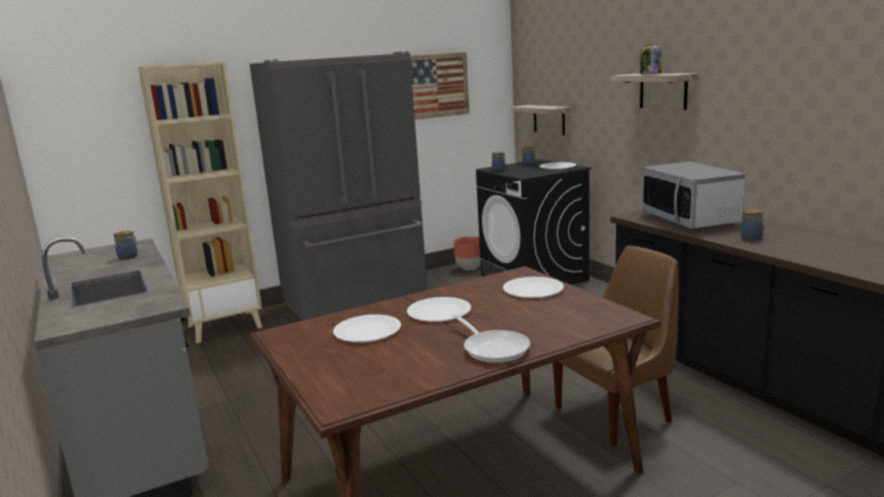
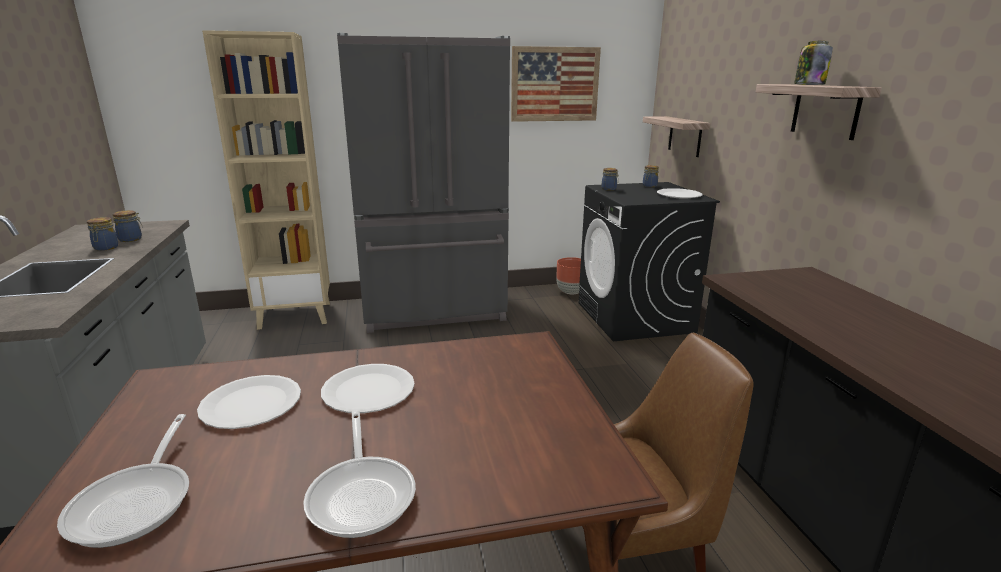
camera: 15 degrees right, 5 degrees up
white plate [503,277,564,298] -> none
microwave [642,162,745,229] -> none
jar [741,209,764,240] -> jar moved to [87,217,118,251]
none -> frying pan [57,414,189,548]

